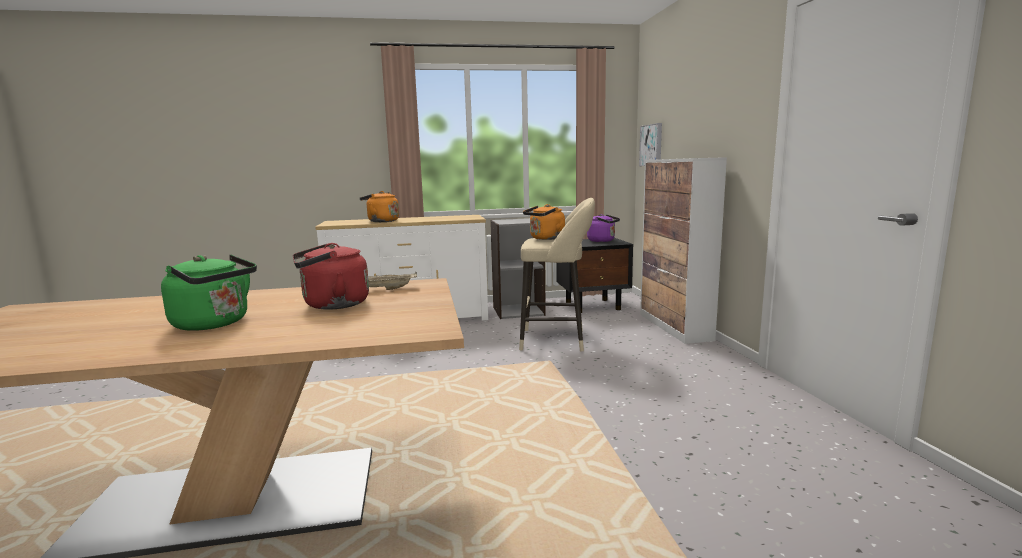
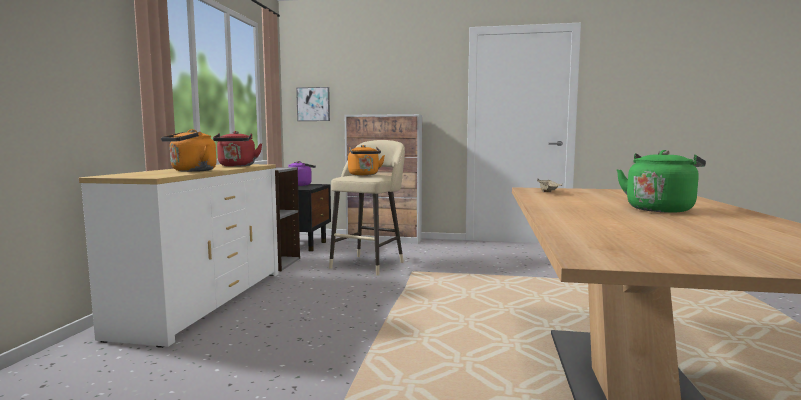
camera: 70 degrees left, 5 degrees down
red kettle [293,243,369,310] -> red kettle moved to [213,131,262,167]

